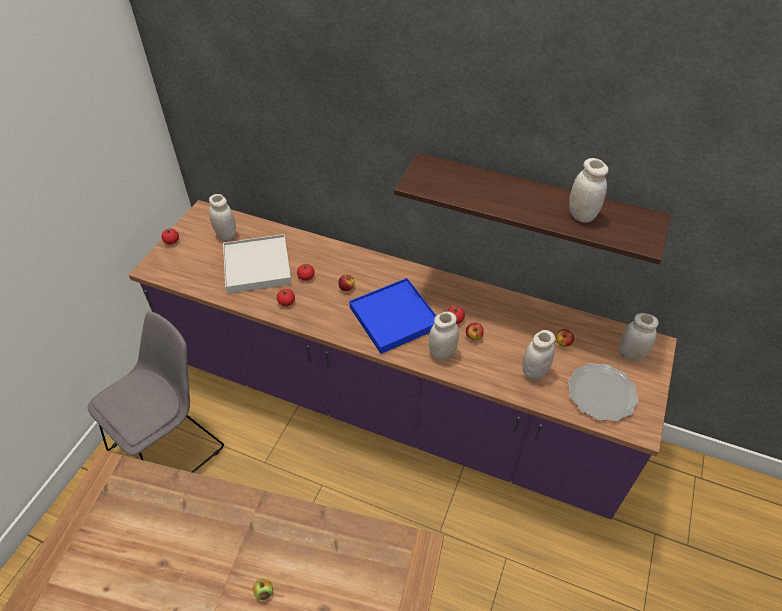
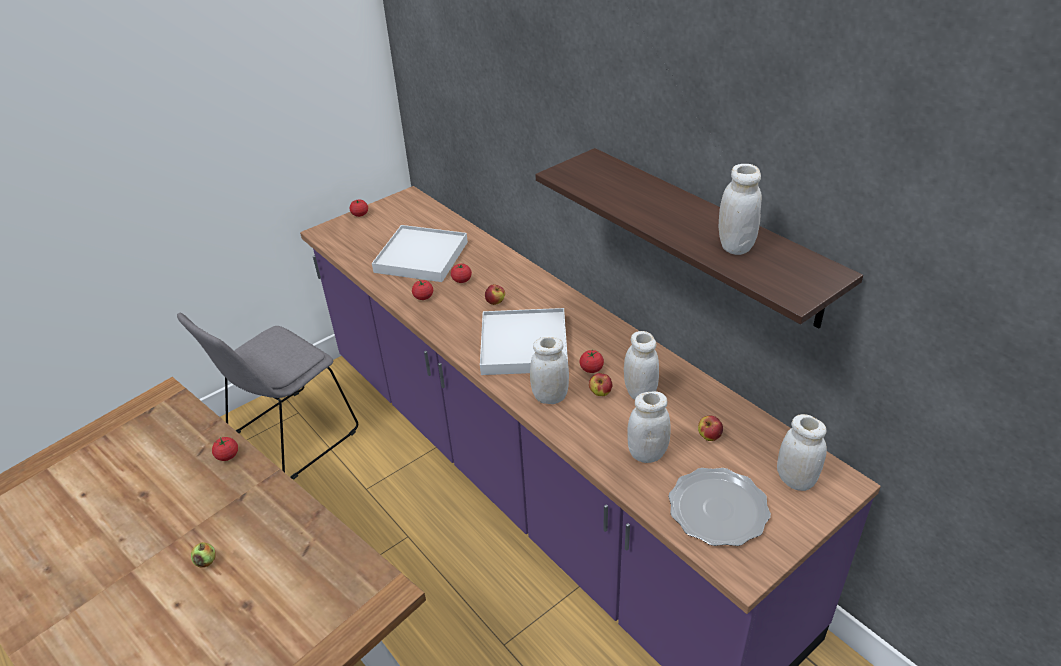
camera: 30 degrees right, 10 degrees down
grey chair [88,311,224,473] -> grey chair turned 150 degrees clockwise [177,313,358,480]
white jar [209,194,236,240] -> white jar moved to [624,331,659,400]
blue tray [349,278,436,354] -> white tray [480,308,568,375]
none -> tomato [212,437,238,461]

